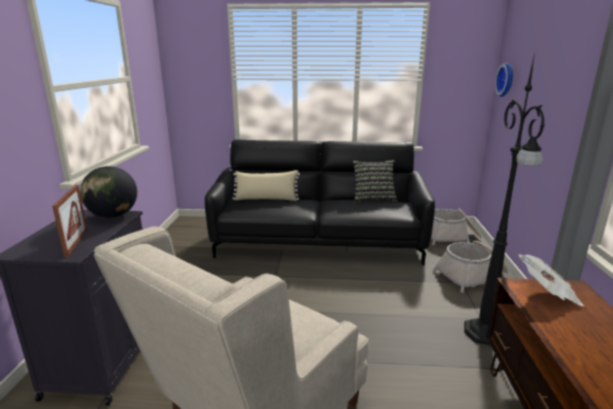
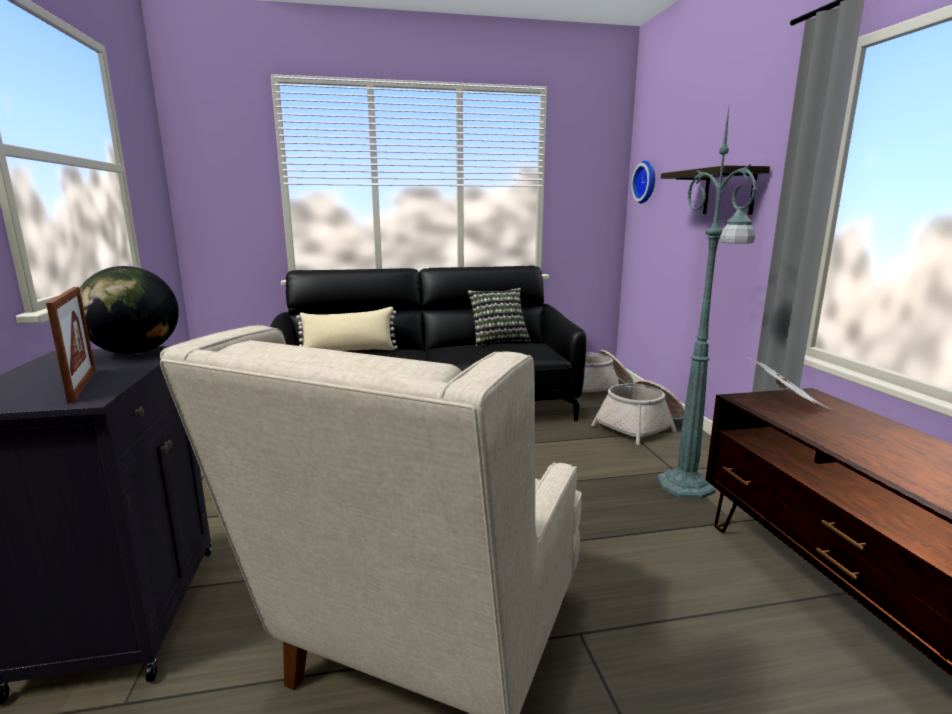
camera: 15 degrees left, 5 degrees down
black floor lamp [464,53,545,345] -> green floor lamp [657,108,758,499]
none -> shelf [661,165,770,215]

